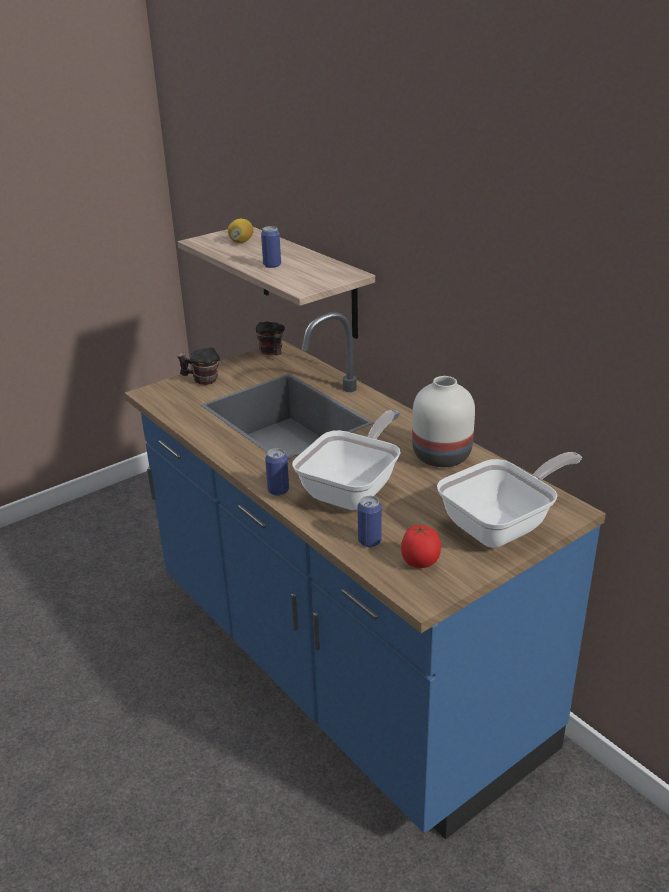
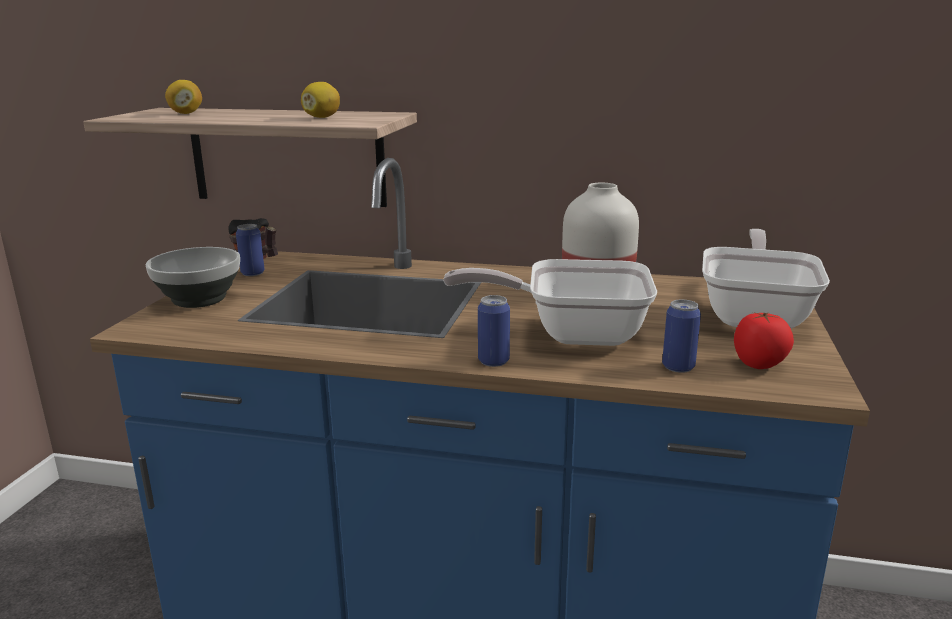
camera: 40 degrees left, 10 degrees down
mug [178,348,220,385] -> bowl [146,247,240,308]
can [261,226,281,268] -> can moved to [236,224,264,276]
frying pan [292,410,401,510] -> frying pan turned 75 degrees counterclockwise [443,259,657,346]
none -> lemon [301,82,340,118]

